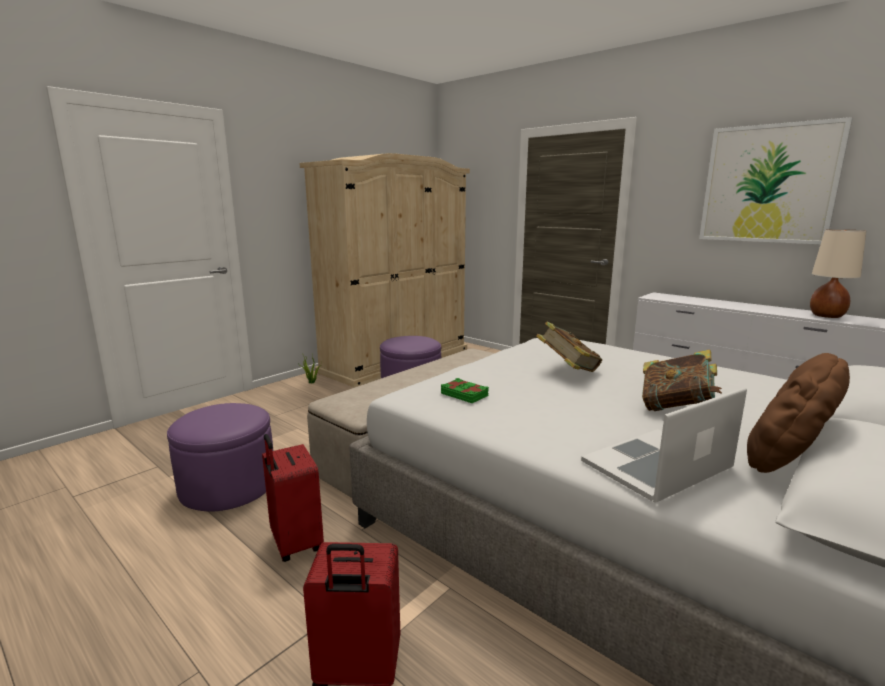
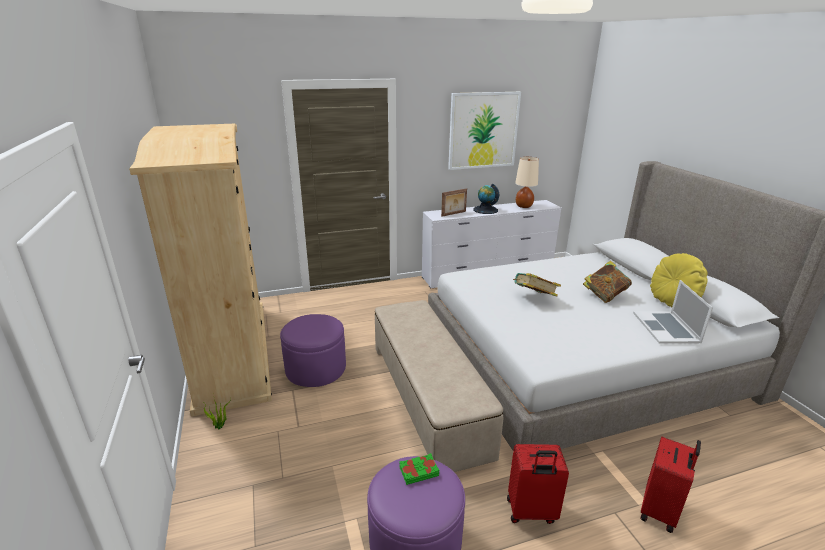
camera: 60 degrees left, 10 degrees up
green book [441,378,489,403] -> green book moved to [399,453,439,485]
brown pillow [747,353,850,473] -> yellow pillow [650,253,708,307]
none -> picture frame [441,188,467,217]
none -> globe [473,184,499,214]

